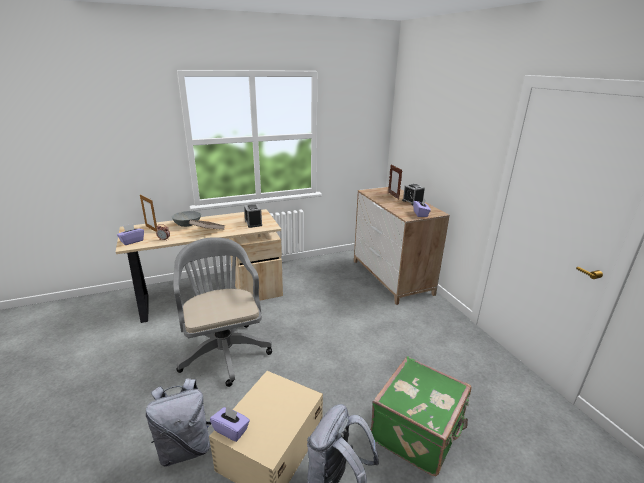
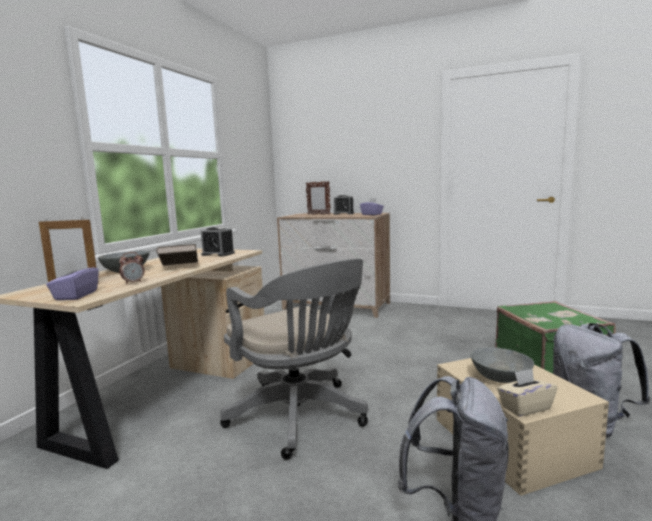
camera: 45 degrees left, 15 degrees down
grey office chair [173,237,272,387] -> grey office chair turned 150 degrees counterclockwise [220,259,368,460]
purple tissue box [210,406,250,442] -> beige tissue box [497,369,557,416]
none -> grey bowl [470,347,534,383]

